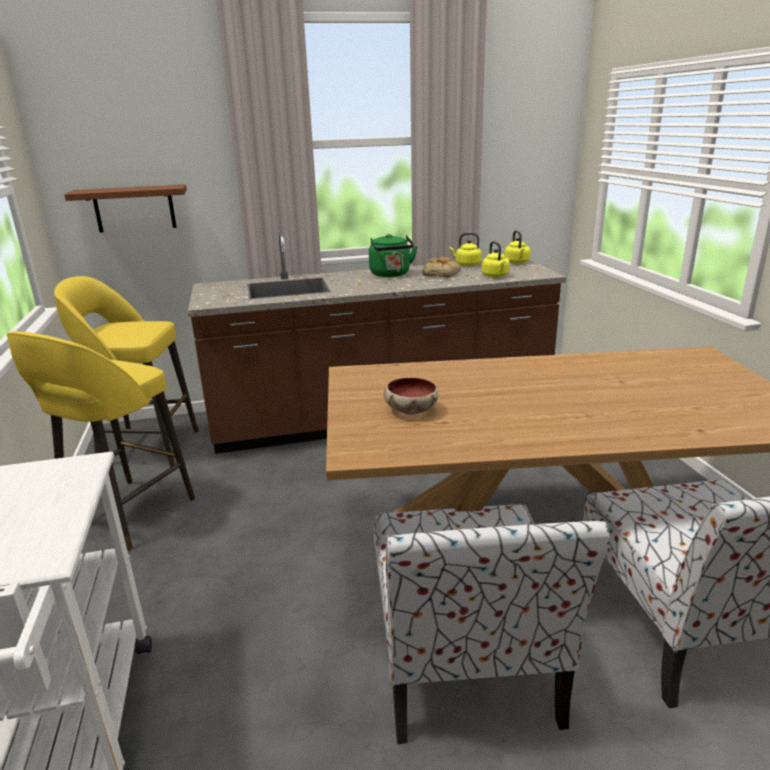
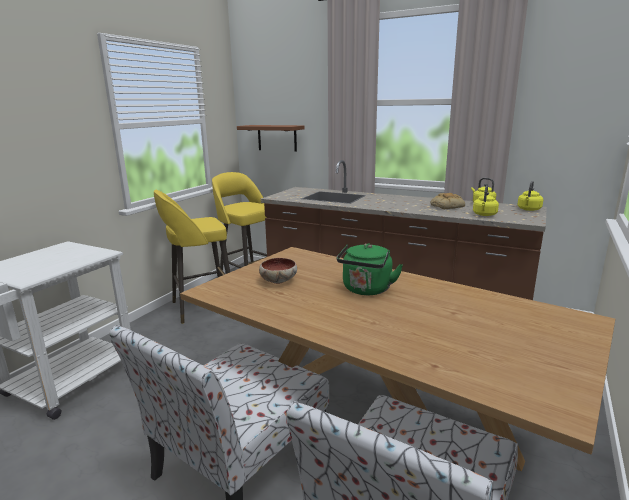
camera: 40 degrees right, 5 degrees down
green kettle [369,234,418,277] -> green kettle moved to [337,243,403,295]

